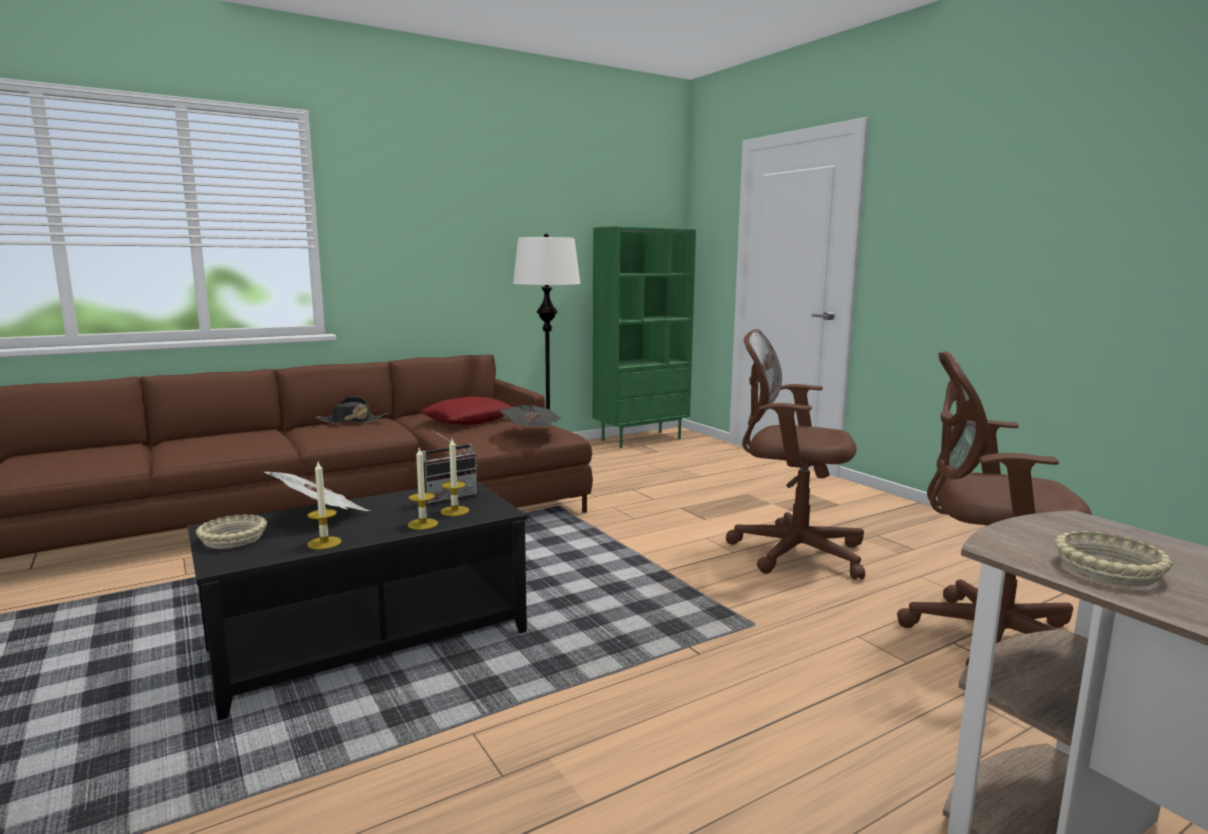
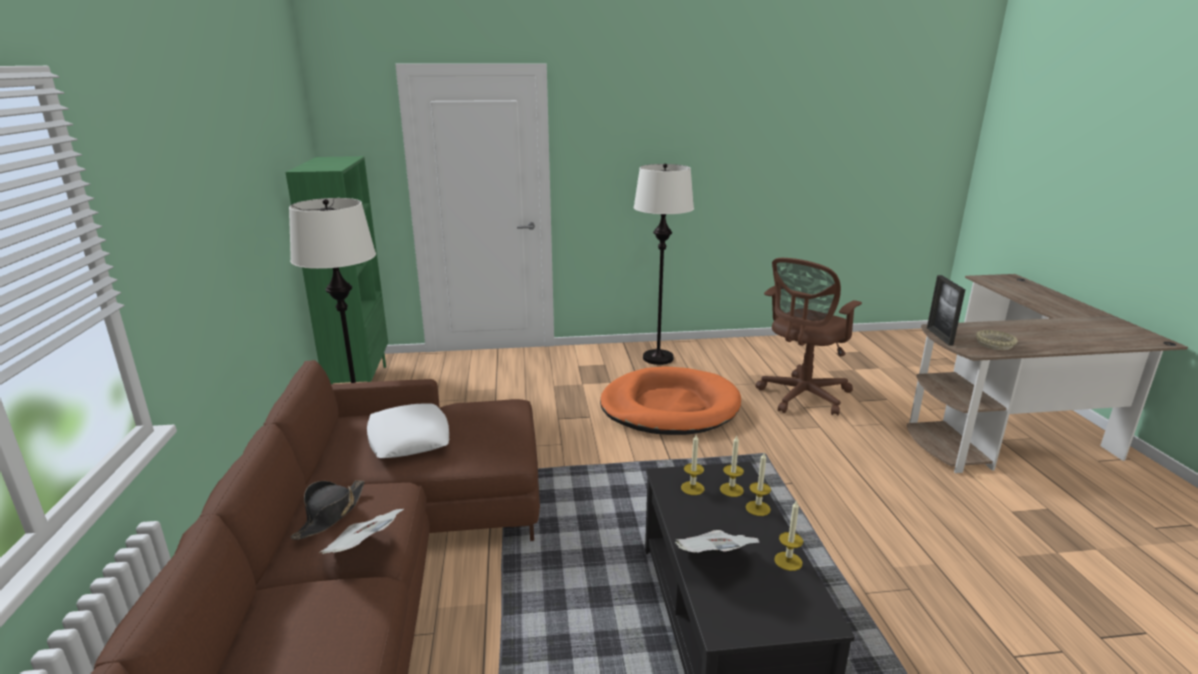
camera: 65 degrees left, 10 degrees up
beige bowl [196,514,267,549] -> none
red pillow [420,396,513,425] -> white pillow [367,404,449,458]
radio [422,430,478,504] -> candle [681,435,705,495]
newspaper [500,405,560,427] -> newspaper moved to [319,509,404,554]
brown office chair [726,329,865,580] -> orange dog bed [600,366,741,435]
none -> white floor lamp [634,164,694,365]
none -> picture frame [927,275,965,346]

